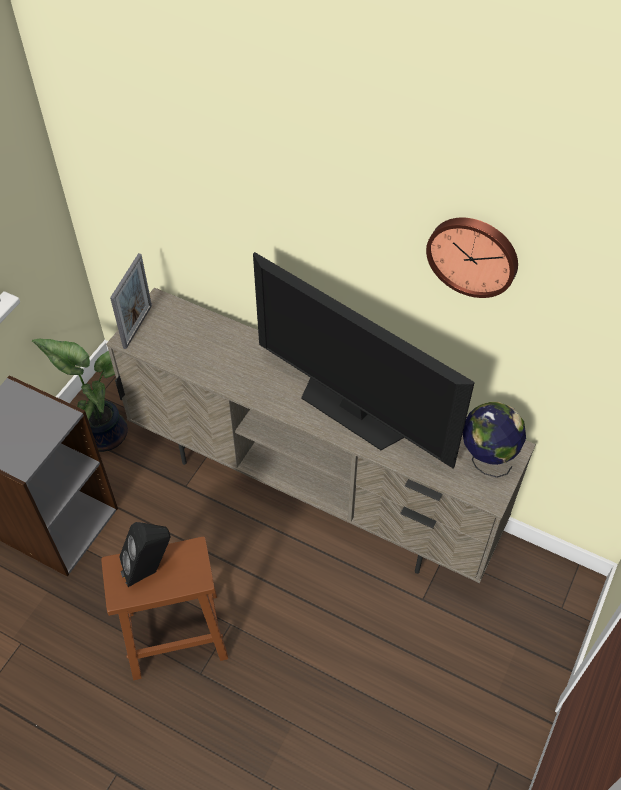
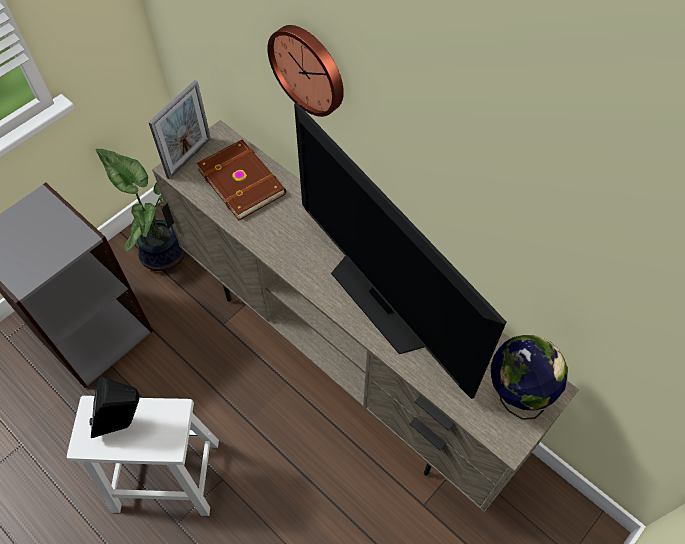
camera: 15 degrees right, 5 degrees up
brown stool [101,537,228,680] -> white stool [67,396,219,516]
wall clock [426,217,518,298] -> wall clock moved to [267,25,344,117]
none -> brown book [196,140,286,220]

